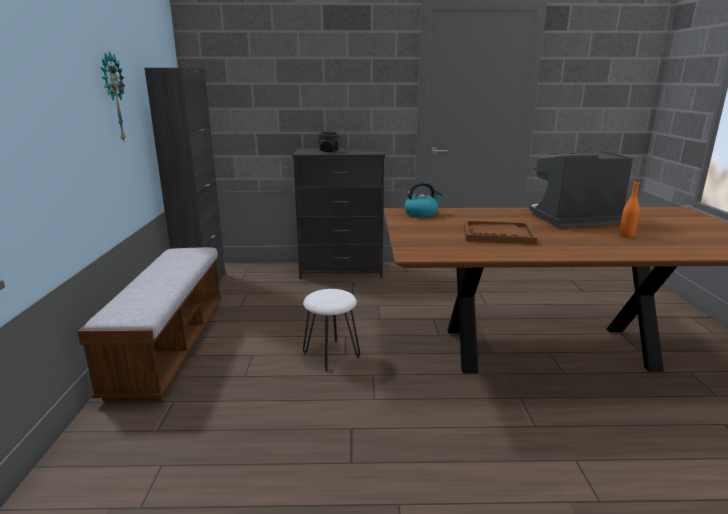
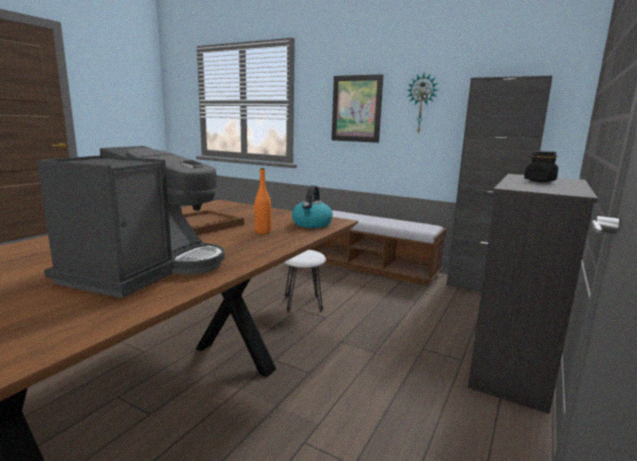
camera: 120 degrees right, 5 degrees down
orange bottle [619,180,640,238] -> orange bottle moved to [254,168,271,234]
none -> picture [332,74,383,143]

